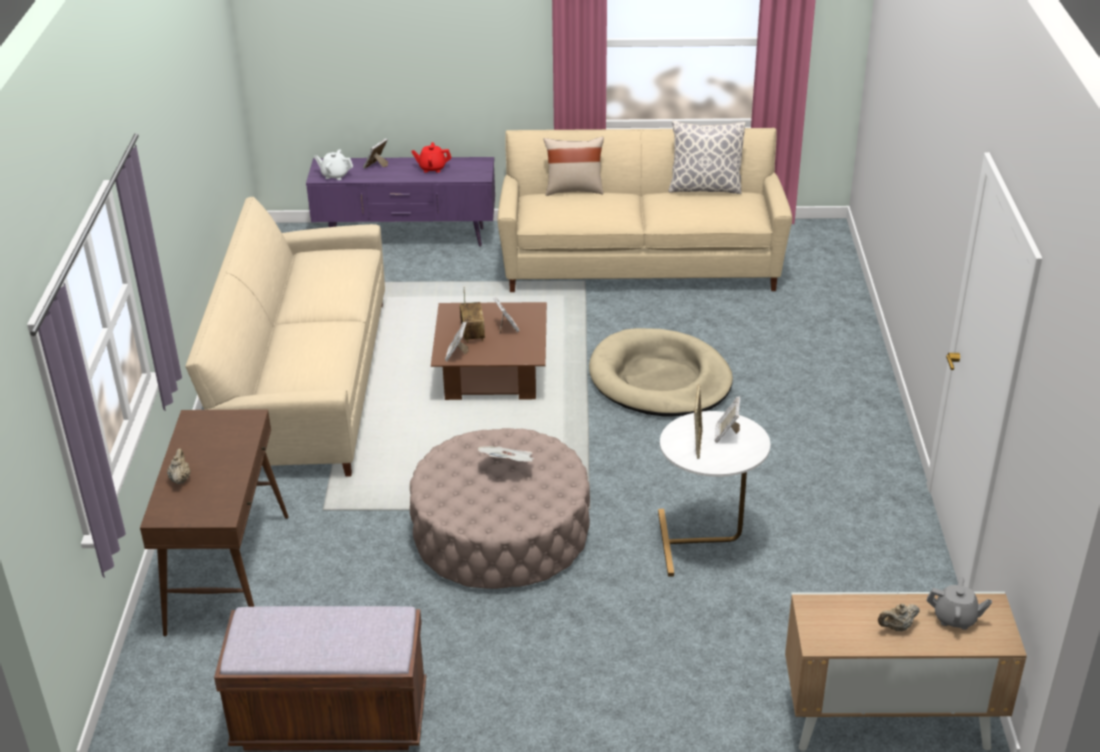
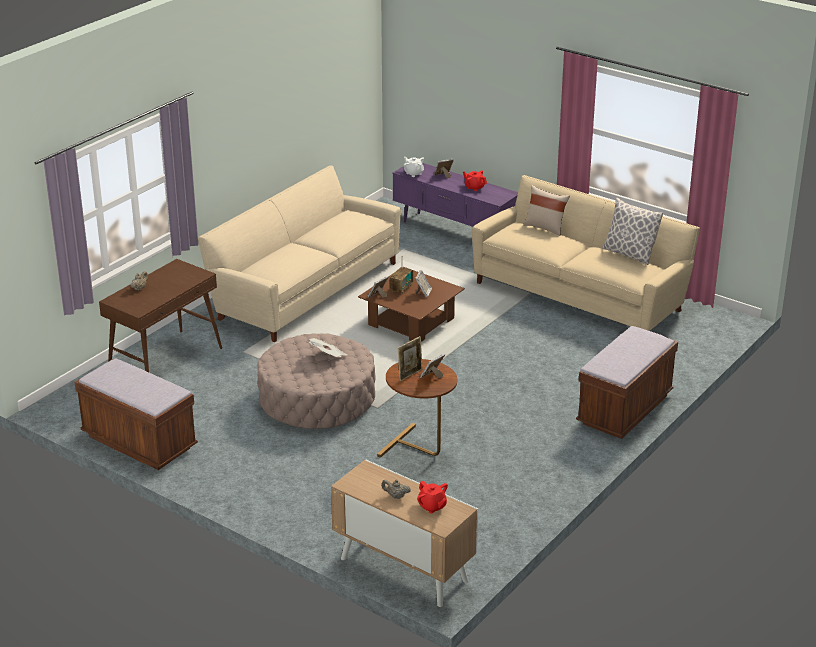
camera: 35 degrees right, 5 degrees down
beige dog bed [589,328,733,417] -> none
white side table [658,411,770,577] -> brown side table [377,359,457,458]
grey teapot [927,577,992,630] -> red teapot [417,481,448,514]
none -> brown bench [576,326,678,439]

